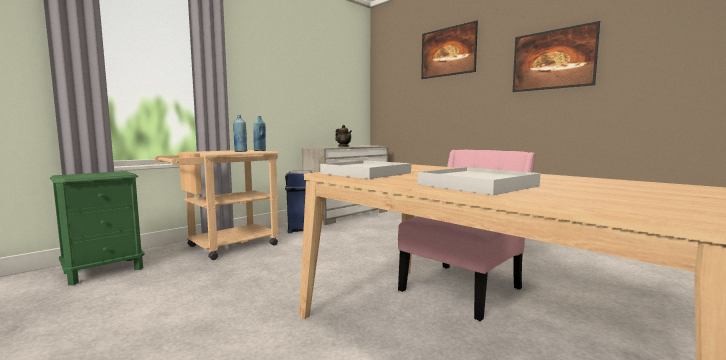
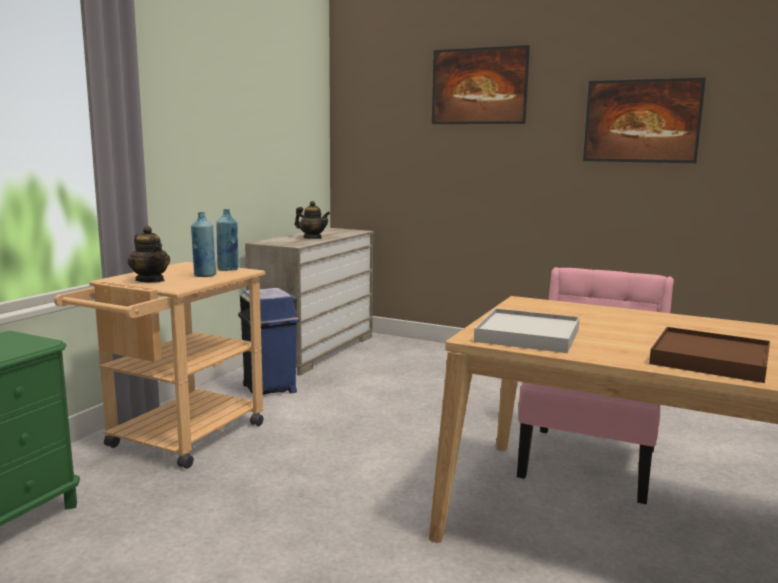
camera: 20 degrees left, 5 degrees up
white tray [418,167,540,195] -> brown tray [649,327,770,383]
none -> teapot [128,226,170,283]

